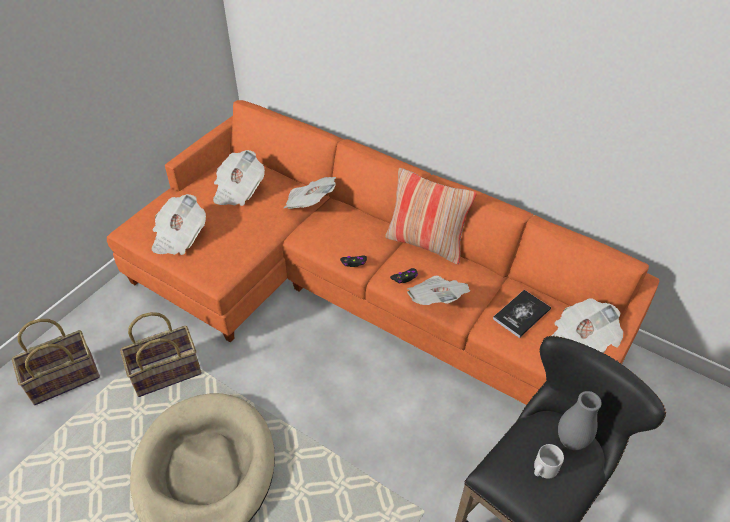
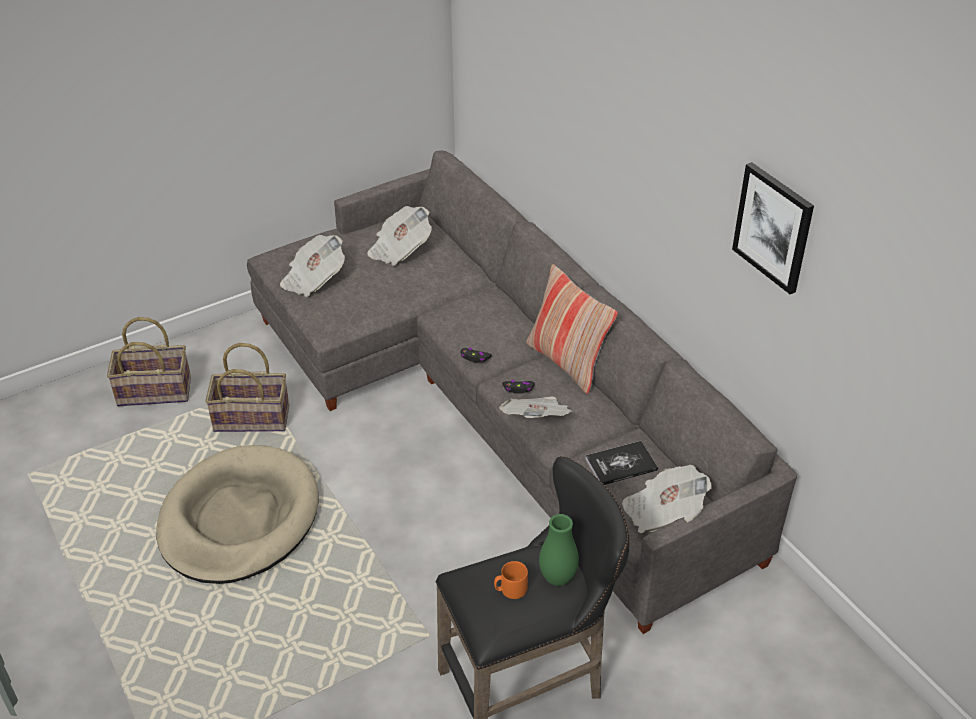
camera: 25 degrees right, 5 degrees down
orange sofa [107,100,659,405] -> grey sofa [247,150,797,634]
newspaper [284,177,336,209] -> none
grey mug [534,444,564,479] -> orange mug [494,561,528,599]
grey vase [558,391,602,450] -> green vase [539,514,579,586]
none -> picture [732,162,814,294]

